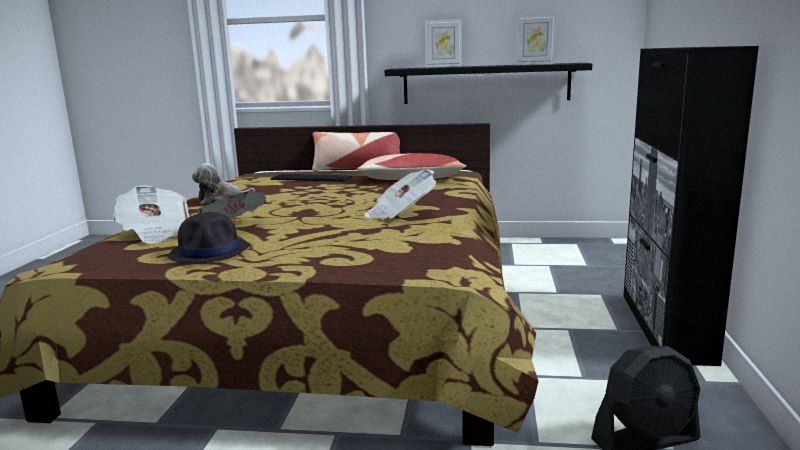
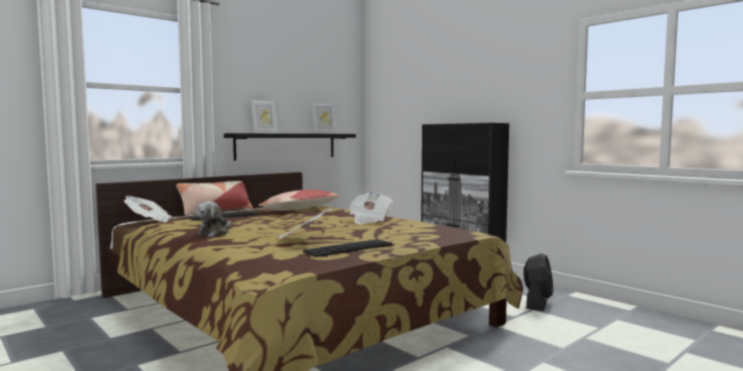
camera: 50 degrees left, 10 degrees down
newspaper [113,185,190,244] -> newspaper moved to [124,196,171,222]
black hat [167,212,250,263] -> keyboard [303,239,393,257]

